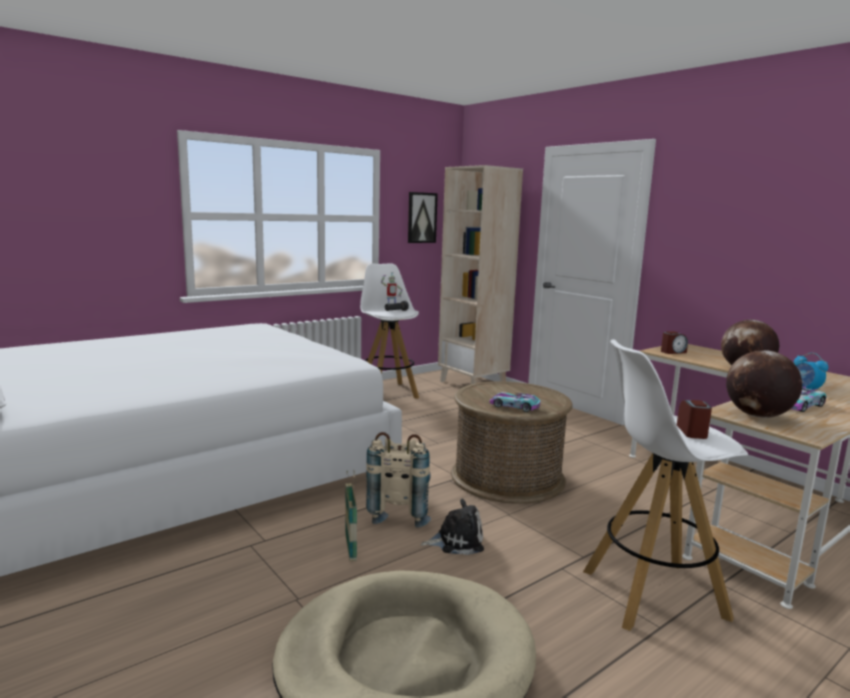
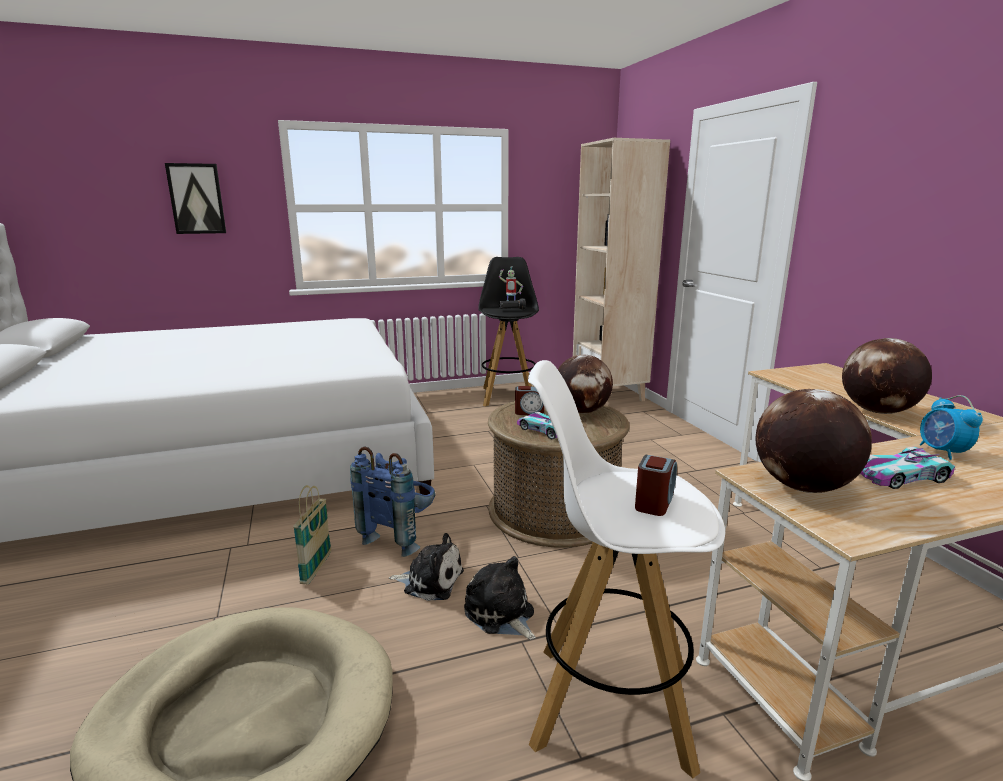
camera: 20 degrees right, 5 degrees up
white stool [360,263,419,399] -> black stool [478,257,539,407]
beige backpack [366,432,431,528] -> blue backpack [350,447,436,557]
picture [408,192,438,243] -> picture moved to [165,163,226,234]
alarm clock [661,331,688,354] -> alarm clock moved to [515,386,544,415]
none -> plush toy [464,556,535,639]
none -> globe [558,355,613,414]

